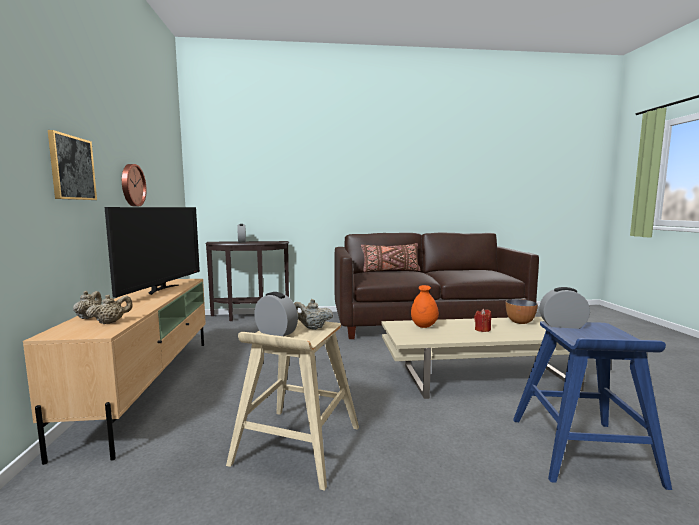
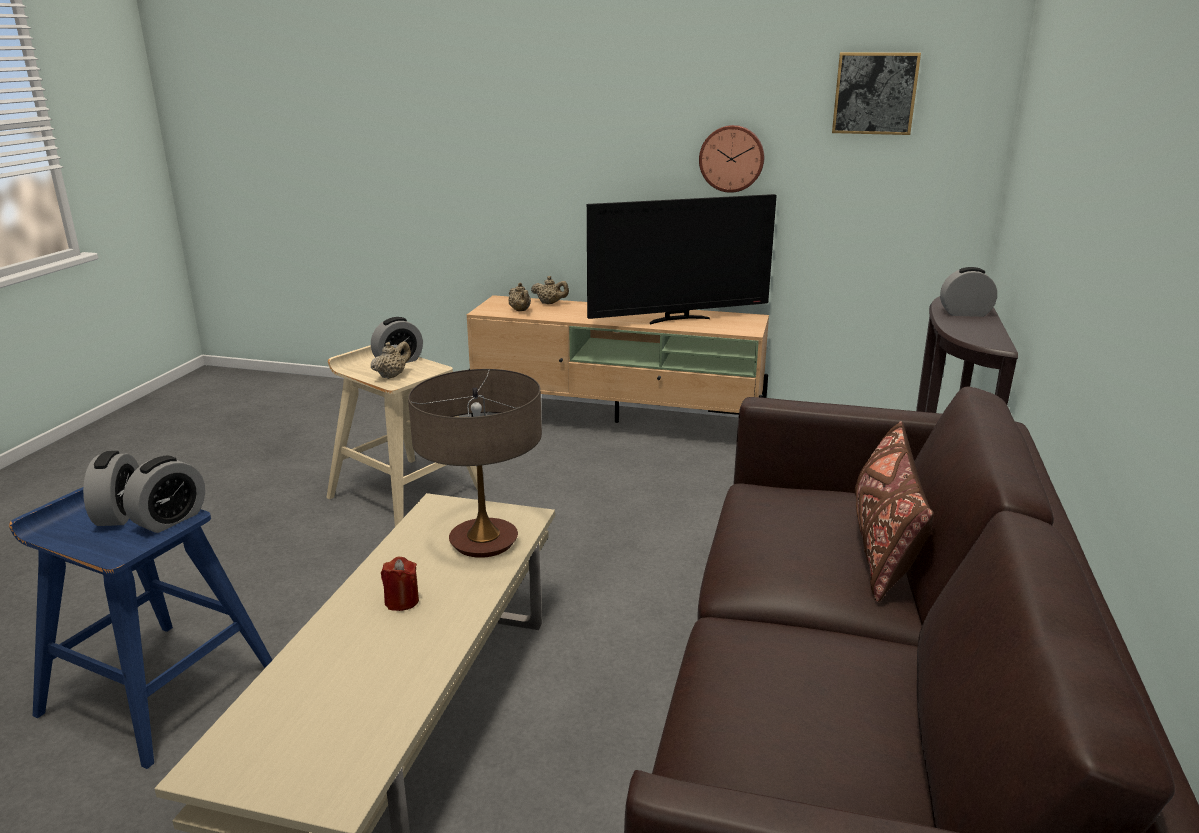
camera: 110 degrees right, 15 degrees up
picture [48,130,97,200] -> picture moved to [832,52,921,135]
television [105,207,200,298] -> television turned 45 degrees counterclockwise [587,194,777,324]
orange vase [411,285,439,328] -> table lamp [408,369,542,558]
bowl [506,299,538,324] -> none
none -> alarm clock [83,451,139,526]

